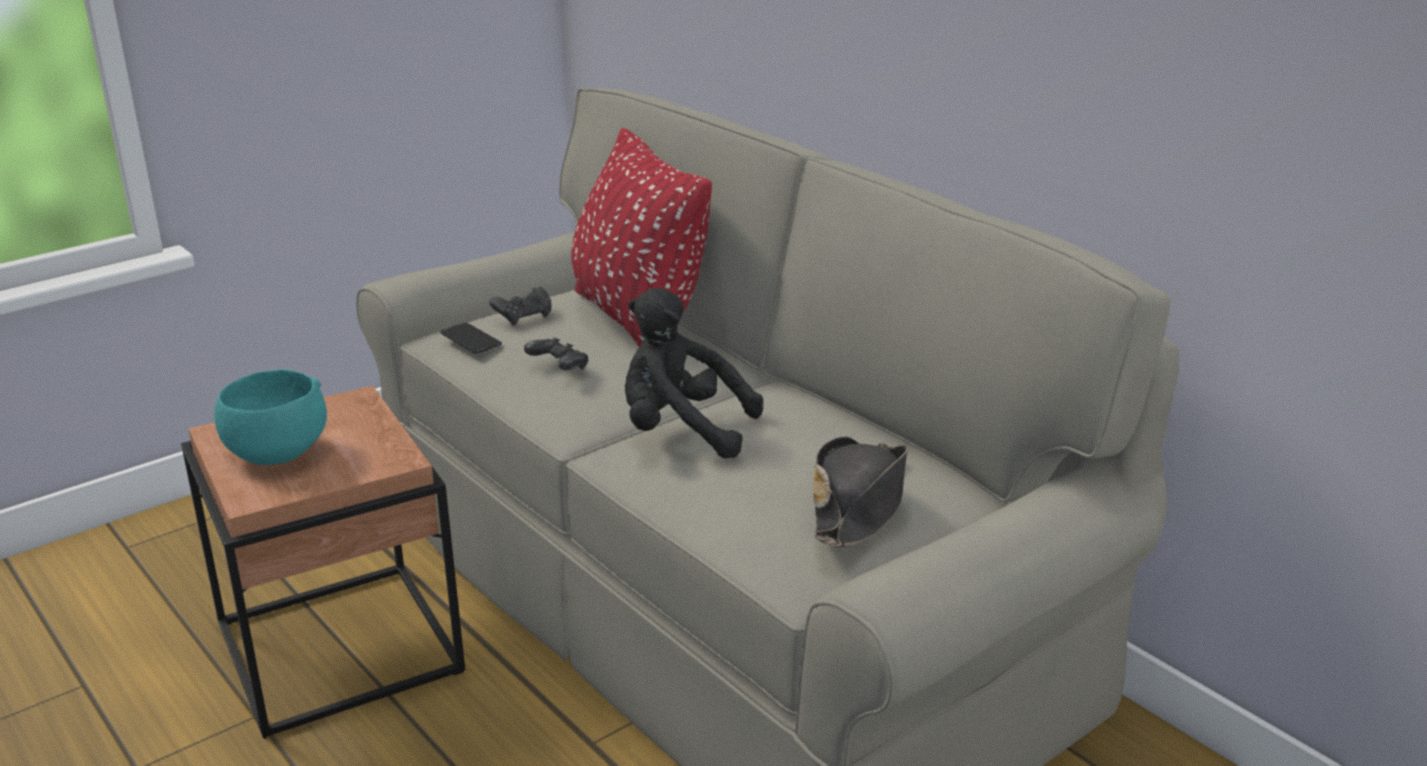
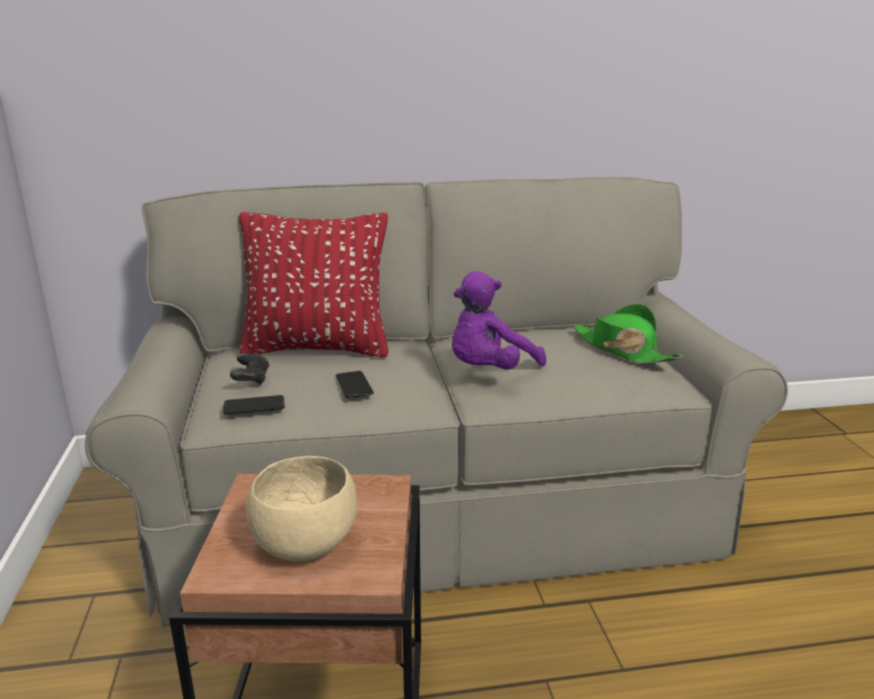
camera: 60 degrees left, 5 degrees down
turquoise bowl [214,369,327,465] -> beige bowl [246,456,357,562]
black game controller [524,337,589,370] -> phone [335,371,374,398]
black plush toy [625,288,763,458] -> purple plush toy [452,271,546,370]
black hat [812,436,908,547] -> green hat [573,304,683,364]

